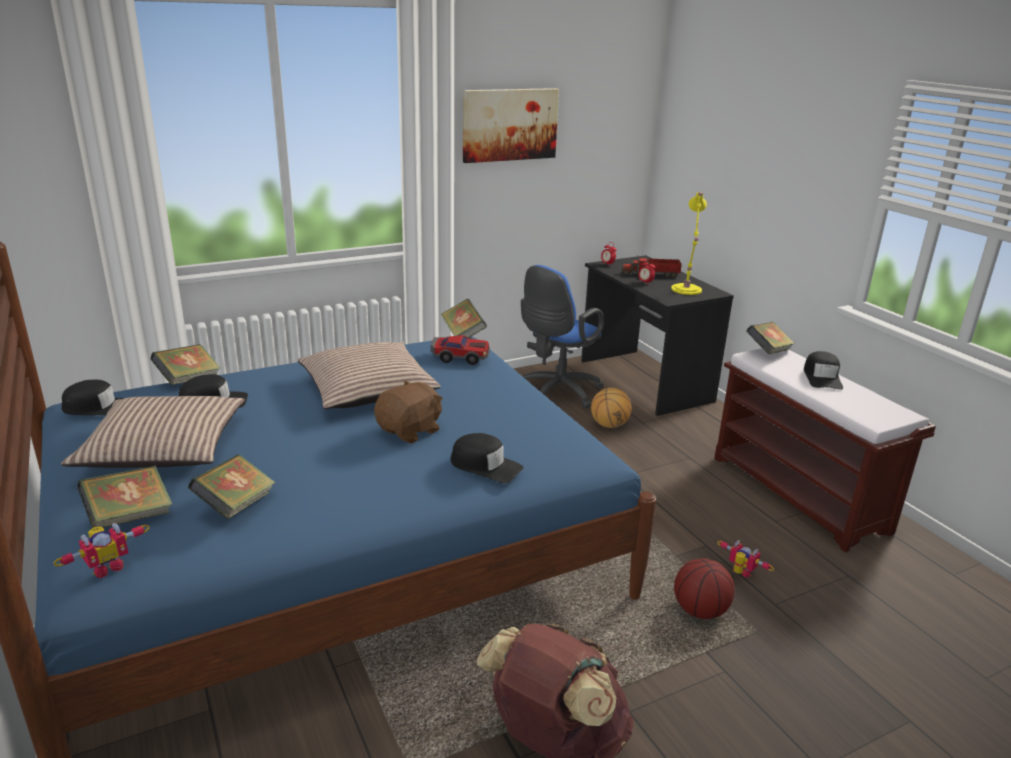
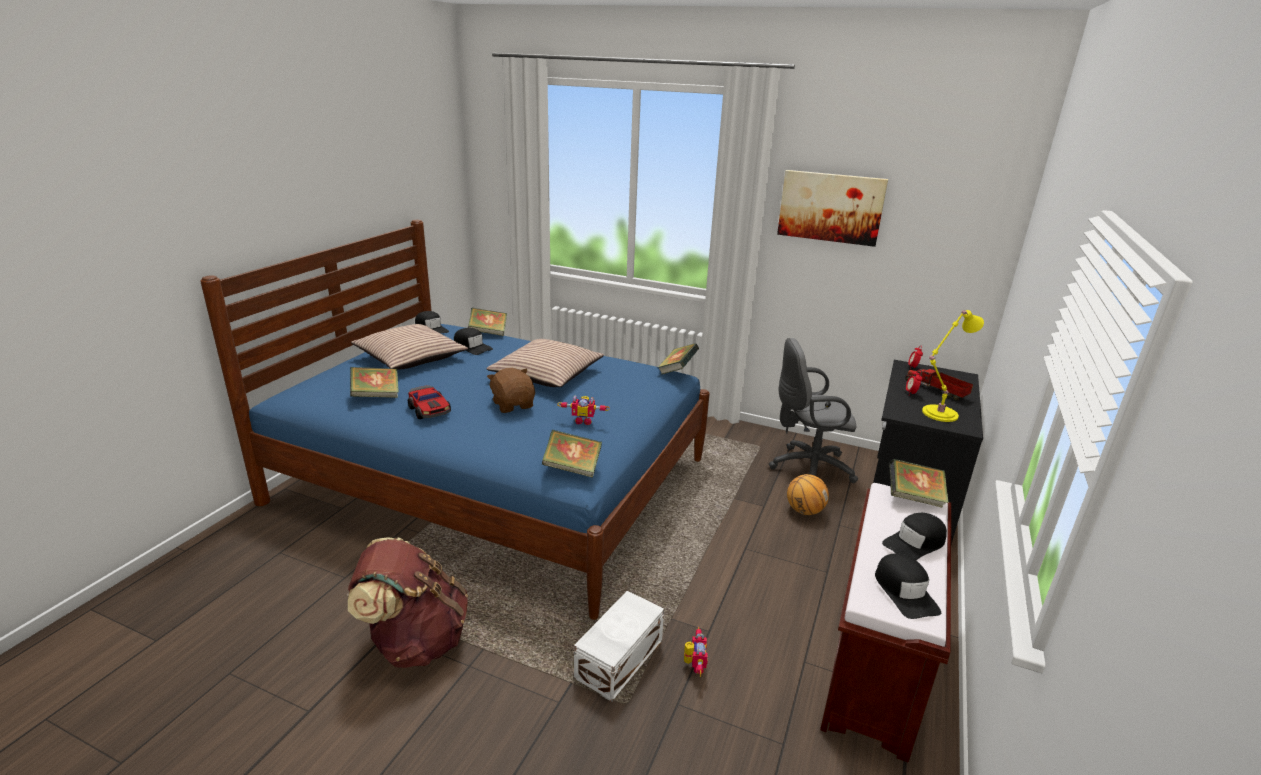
camera: 50 degrees right, 0 degrees up
toy robot [54,523,149,578] -> toy robot moved to [557,396,610,425]
book [77,465,173,528] -> book moved to [542,430,602,478]
brown plush toy [374,380,443,443] -> brown plush toy turned 120 degrees counterclockwise [487,368,535,413]
toy car [431,335,490,365] -> toy car moved to [408,385,451,419]
black cap [451,433,523,483] -> black cap moved to [875,553,941,619]
blue office chair [521,265,604,409] -> grey office chair [769,338,858,483]
basketball [674,558,735,619] -> white storage box [574,591,664,702]

